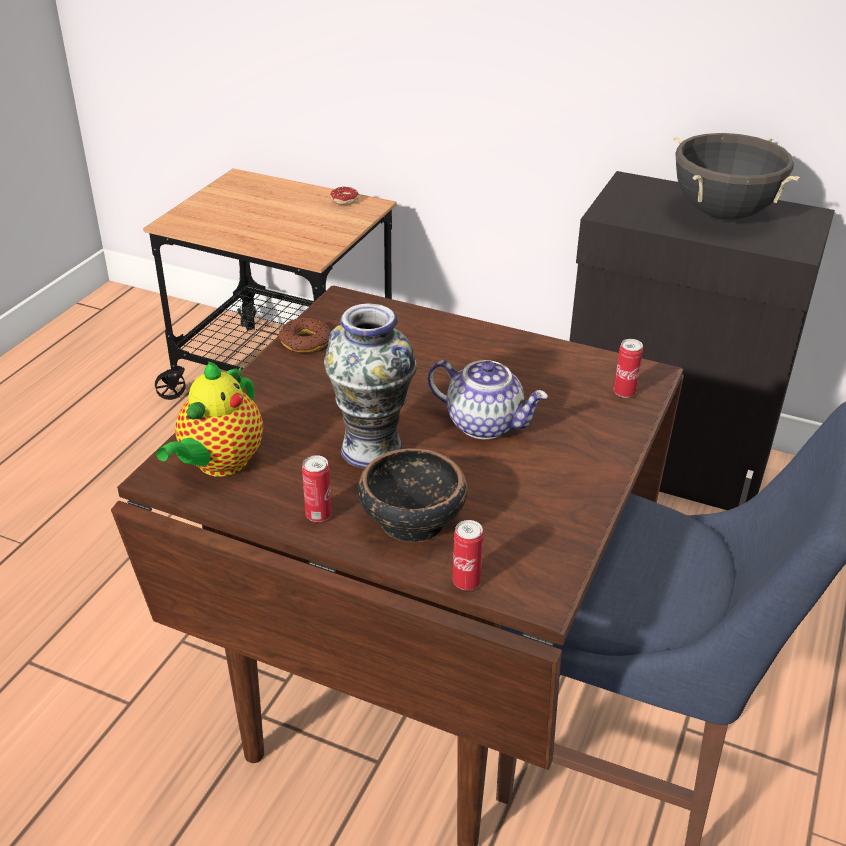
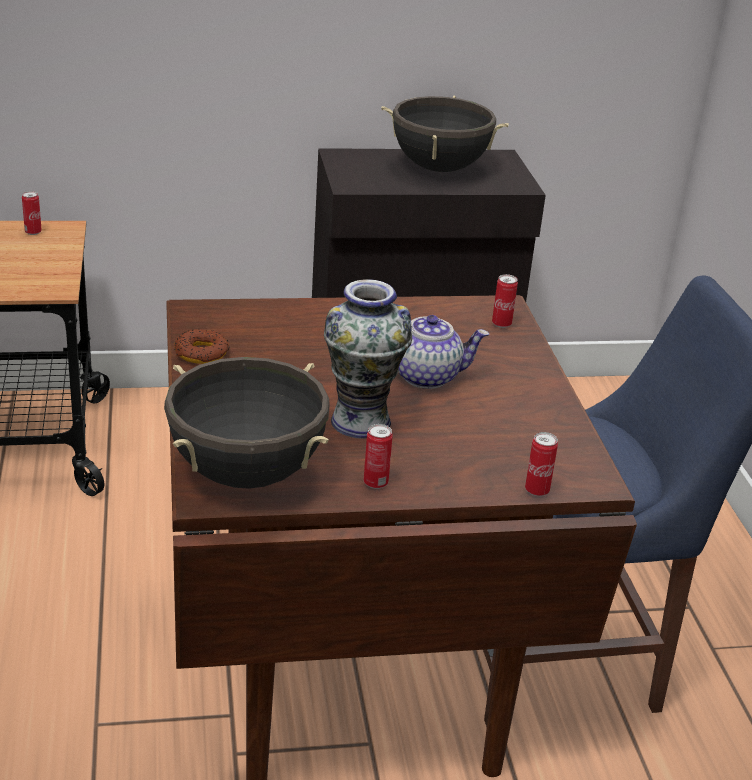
camera: 35 degrees left, 5 degrees down
teapot [156,362,263,477] -> black cooking pot [164,357,330,489]
donut [330,187,358,205] -> can [22,191,42,235]
bowl [358,448,468,542] -> none

